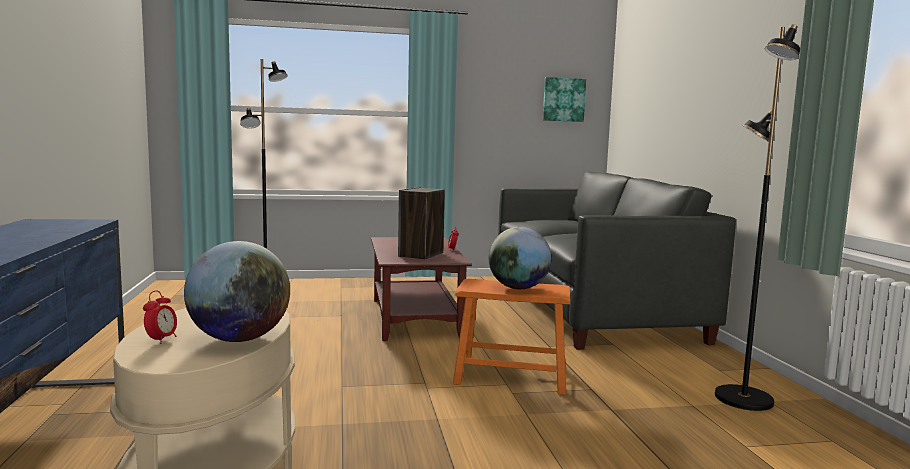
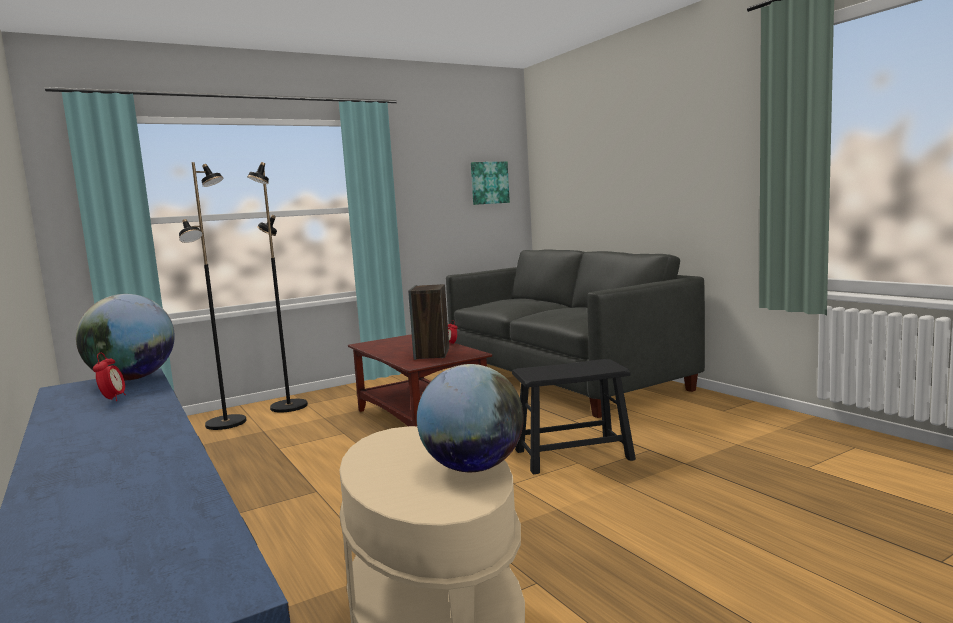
camera: 20 degrees left, 0 degrees up
alarm clock [143,290,177,344] -> alarm clock moved to [93,353,126,401]
orange stool [453,279,570,395] -> black stool [512,359,636,474]
globe [489,227,551,289] -> globe moved to [76,294,175,381]
black floor lamp [715,24,800,411] -> black floor lamp moved to [247,162,308,412]

